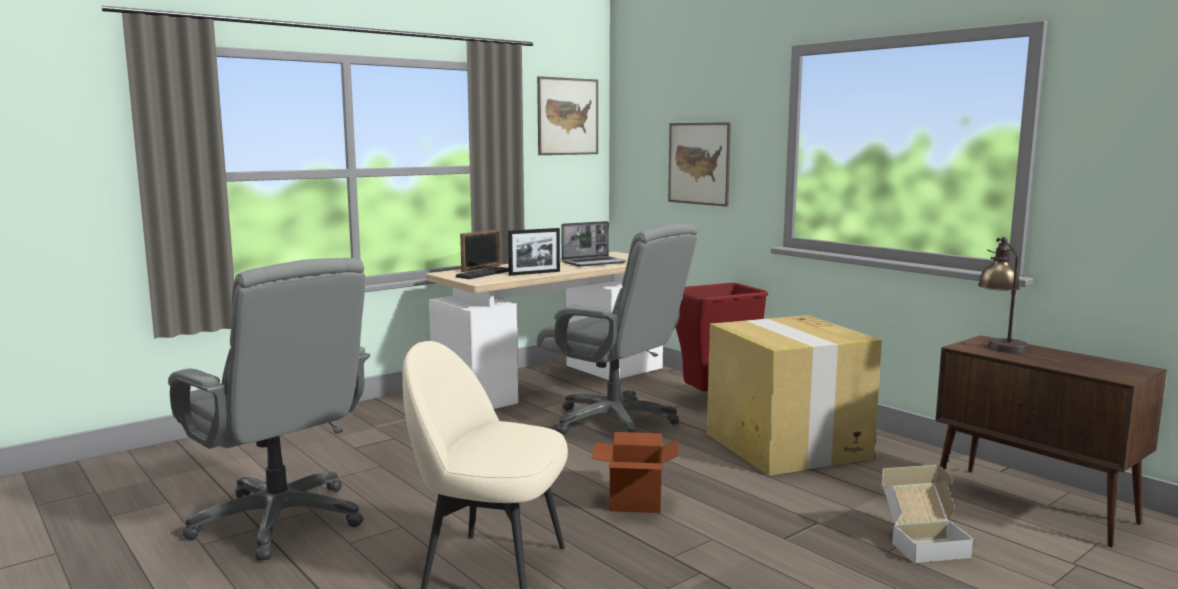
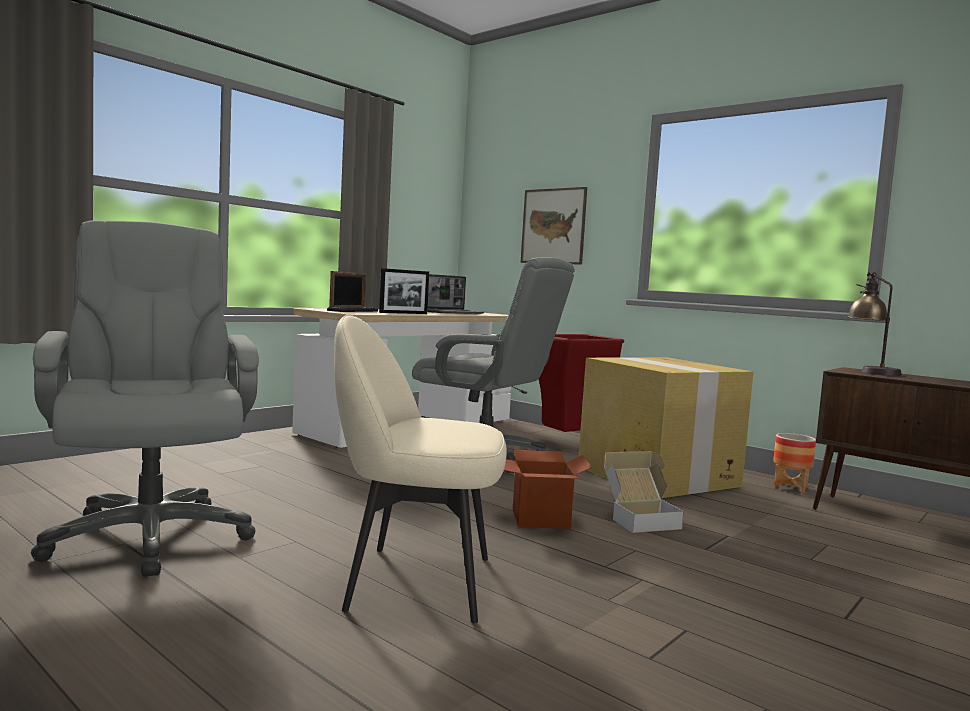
camera: 10 degrees left, 5 degrees down
grey office chair [168,258,370,561] -> grey office chair turned 150 degrees counterclockwise [31,220,259,577]
picture [537,76,598,155] -> none
cardboard box [881,465,974,563] -> cardboard box moved to [604,451,684,533]
none -> planter [773,433,816,493]

